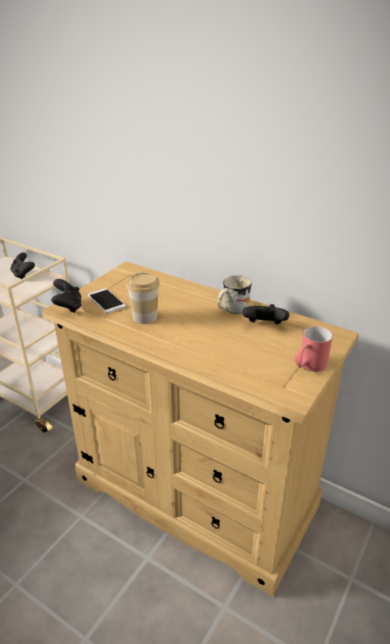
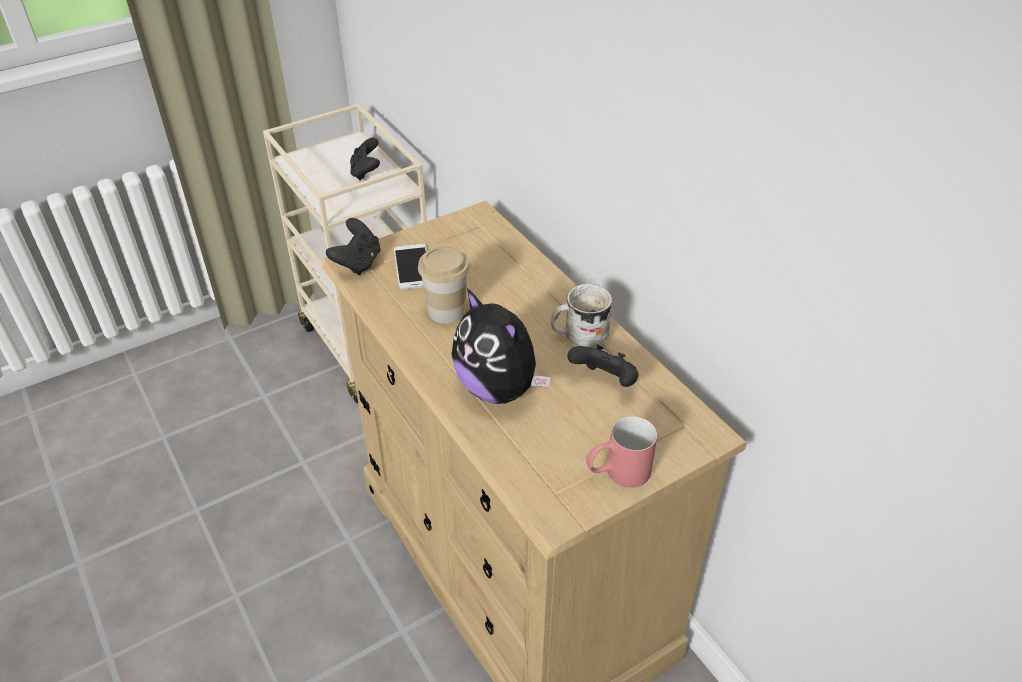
camera: 25 degrees right, 10 degrees up
none -> plush toy [452,288,551,404]

